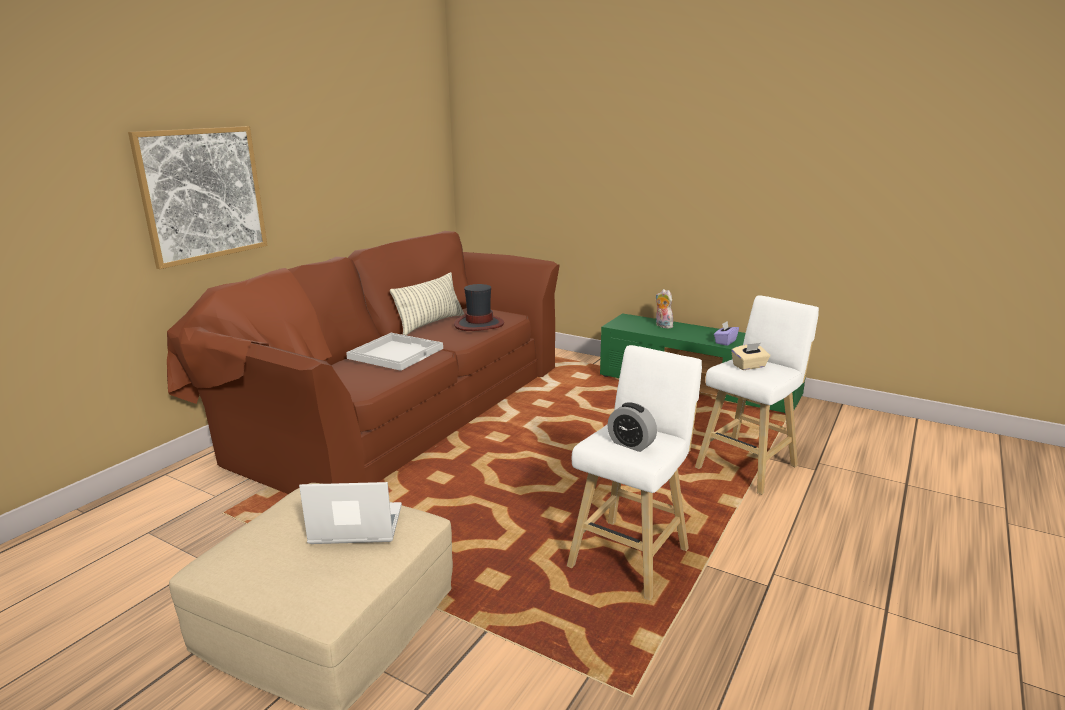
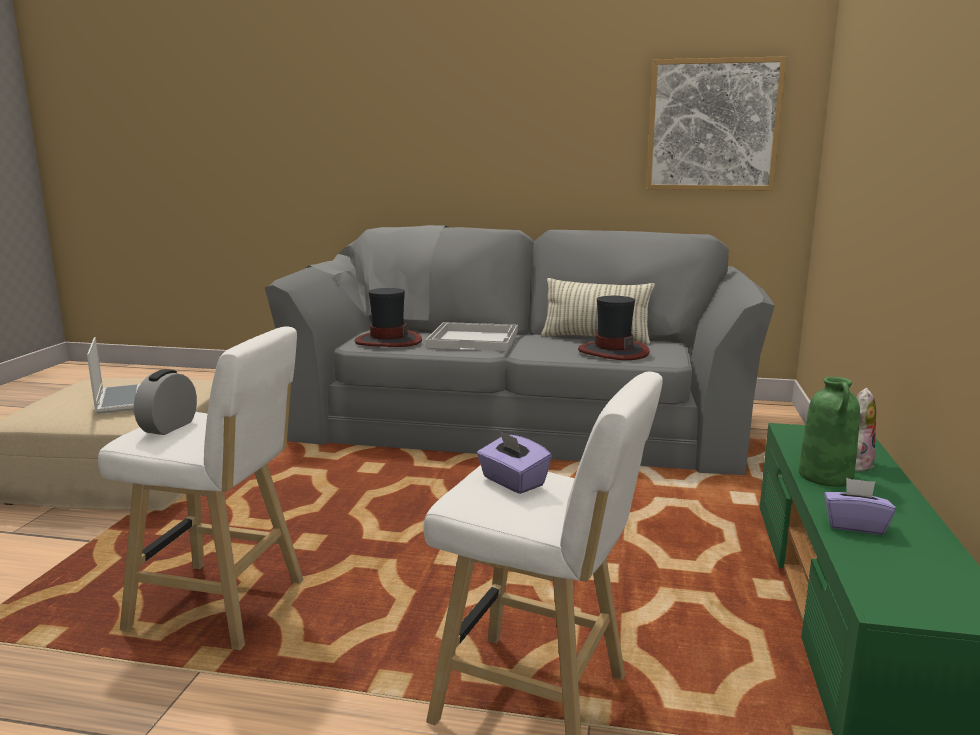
camera: 70 degrees right, 5 degrees down
picture [128,126,267,269] -> picture moved to [646,56,786,191]
brown sofa [167,231,560,494] -> grey sofa [265,225,775,475]
beige tissue box [731,343,770,370] -> purple tissue box [477,430,552,494]
none -> hat [355,288,422,347]
none -> green vase [799,377,860,486]

